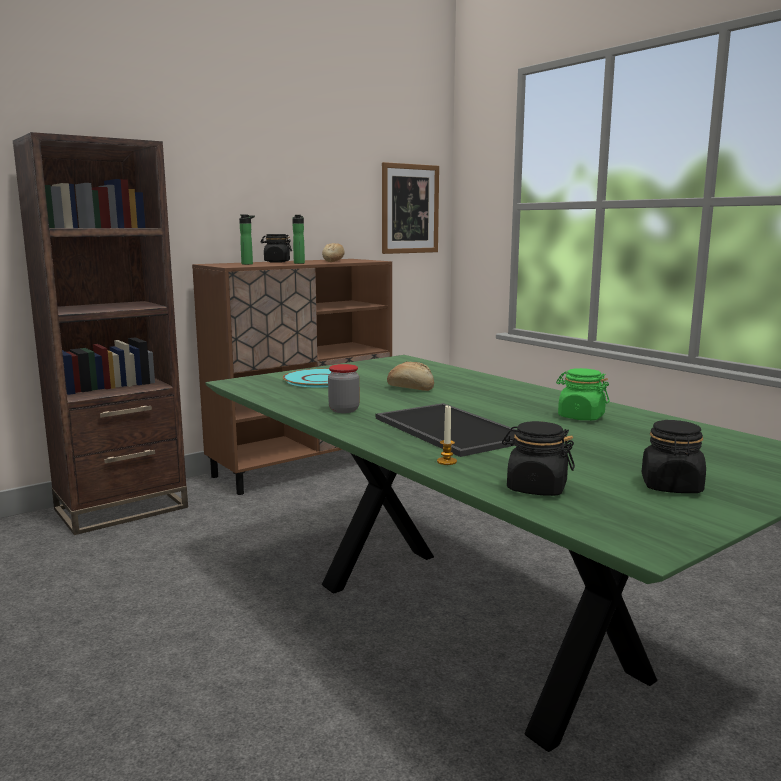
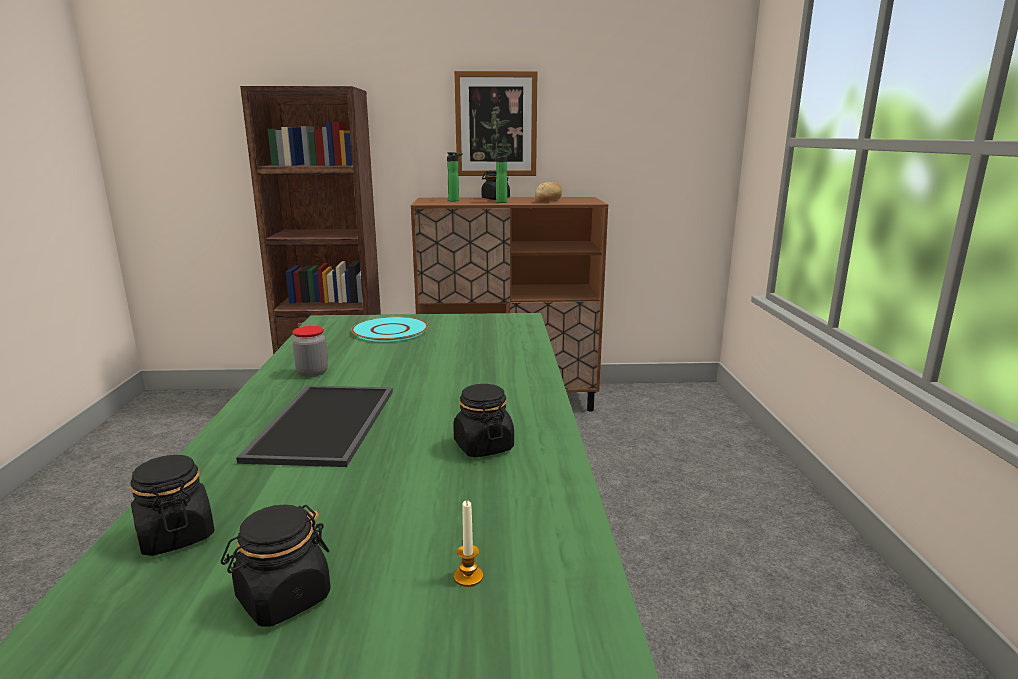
camera: 35 degrees right, 5 degrees up
picture [382,162,439,254] -> picture moved to [454,71,538,176]
bread [387,362,434,391] -> none
candle [437,405,457,465] -> candle moved to [454,501,483,587]
green jar [556,368,609,420] -> black jar [453,384,514,457]

